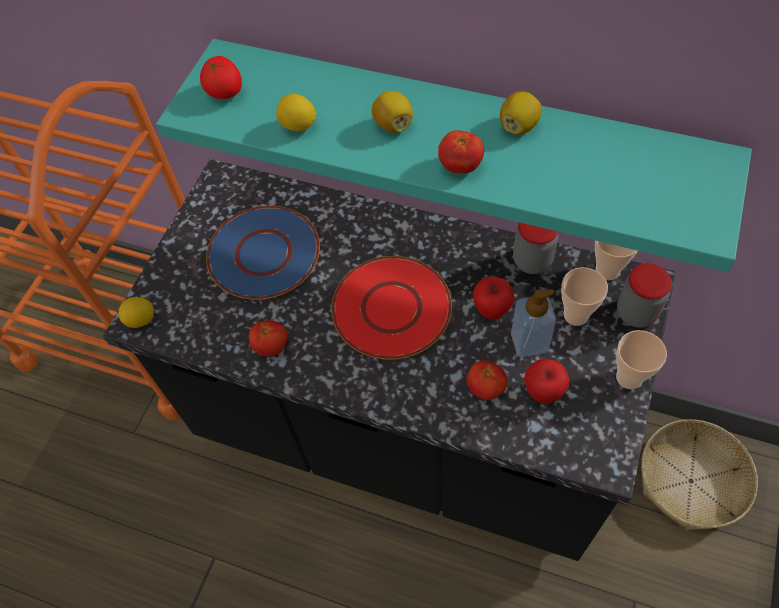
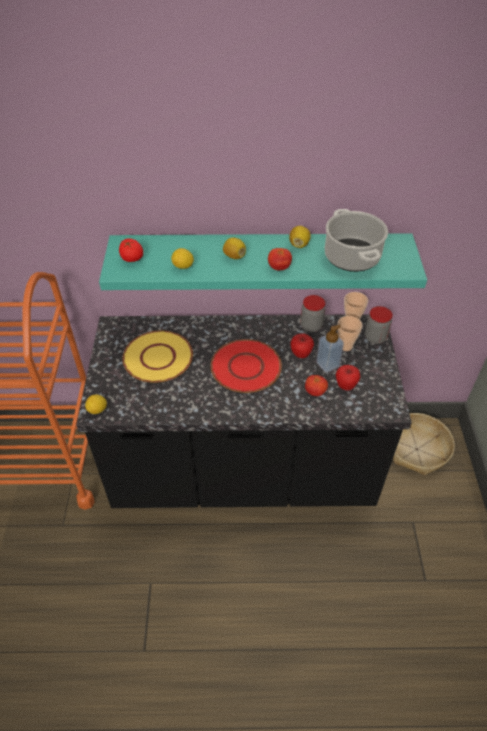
camera: 25 degrees left, 10 degrees down
blue plate [206,206,320,300] -> yellow plate [123,331,193,383]
tomato [249,320,288,356] -> none
cup [616,330,667,389] -> none
none -> cooking pot [325,209,388,272]

